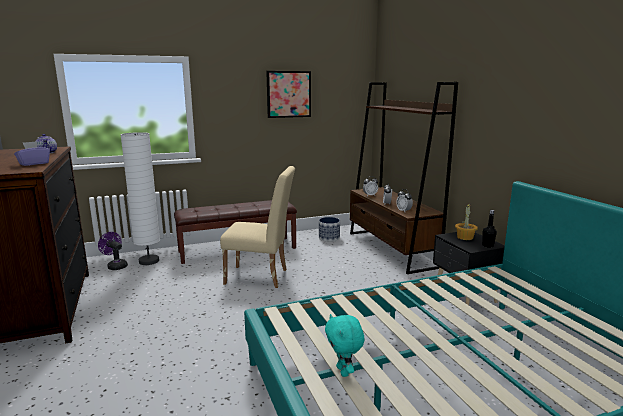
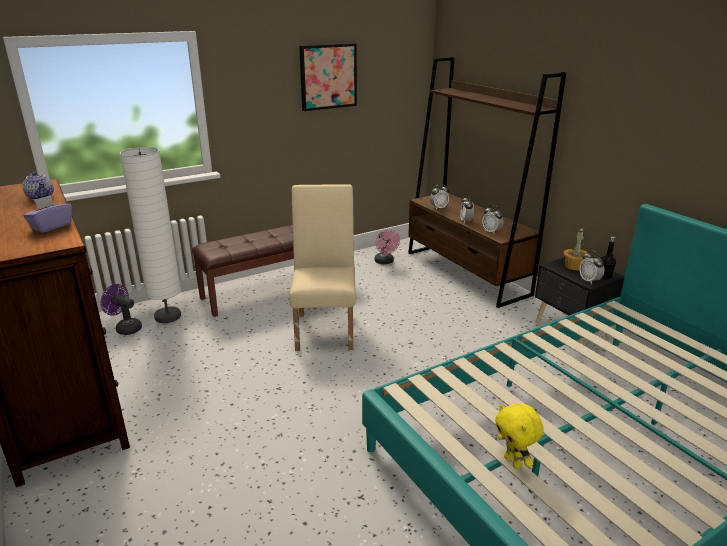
camera: 10 degrees left, 10 degrees up
beige chair [220,166,295,288] -> beige chair turned 90 degrees counterclockwise [290,184,356,351]
planter [319,217,340,242] -> pink fan [375,229,400,264]
turquoise plush toy [325,314,364,377] -> yellow plush toy [495,404,543,469]
none -> alarm clock [579,251,604,284]

